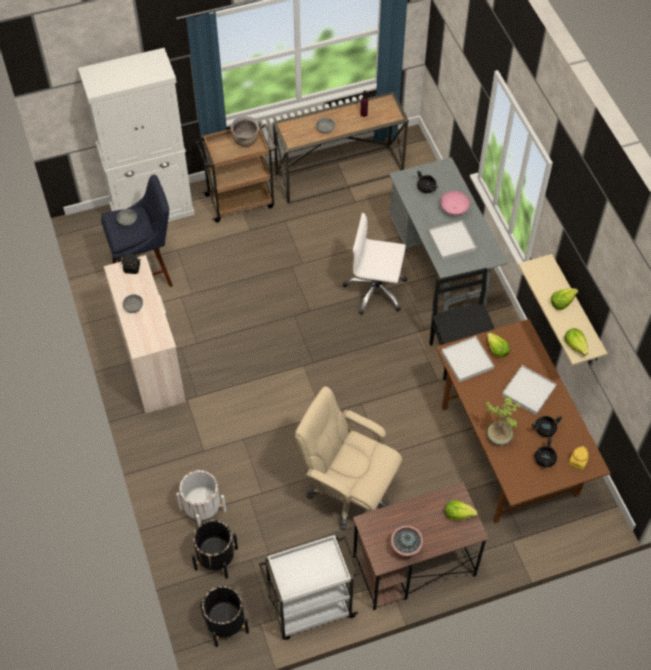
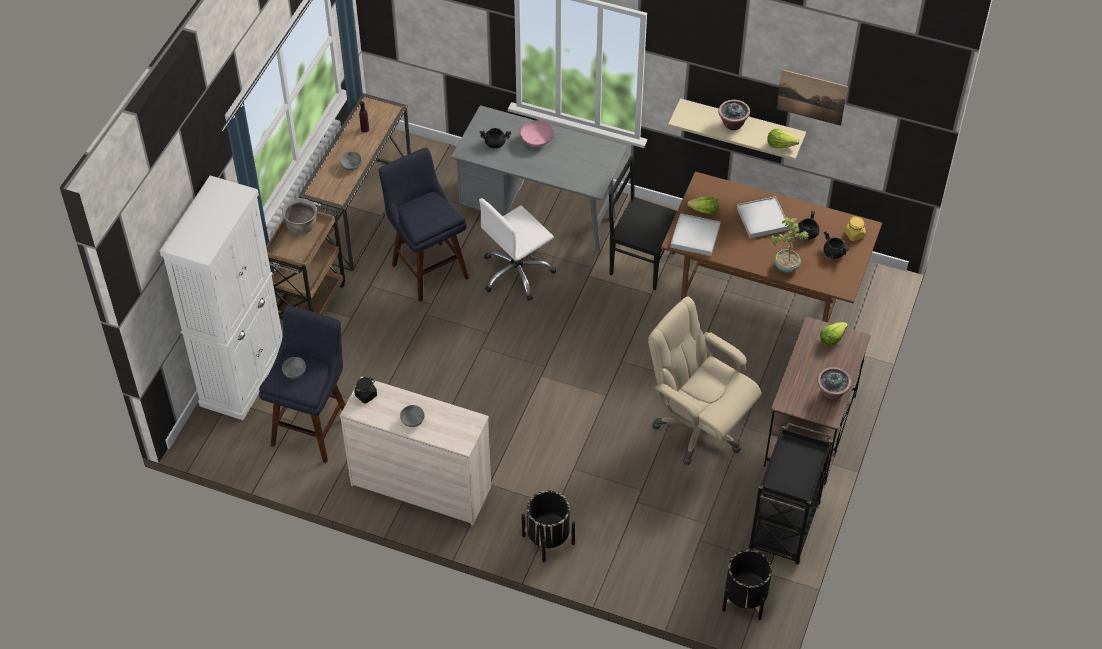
camera: 50 degrees left, 5 degrees down
white planter [176,470,226,526] -> none
black planter [192,520,238,579] -> black planter moved to [522,490,575,562]
white cart [259,534,360,640] -> black cart [749,422,833,565]
beige office chair [295,386,402,530] -> beige office chair turned 60 degrees clockwise [648,296,761,465]
white tray [428,220,476,260] -> none
lettuce [551,288,578,310] -> potted plant [718,100,750,130]
none -> blue stool [379,148,469,302]
none -> picture [776,69,848,126]

